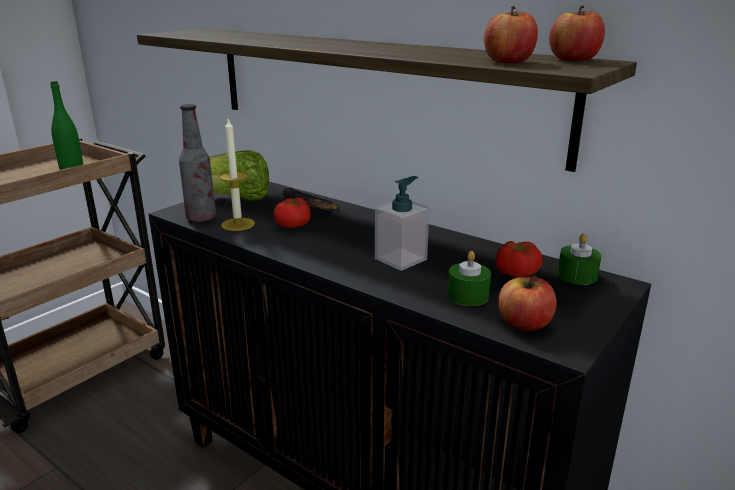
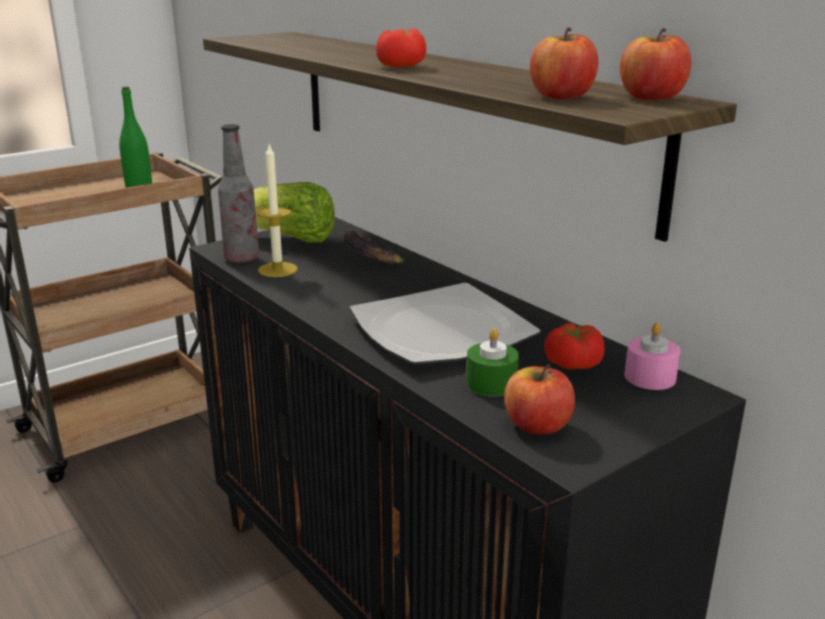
camera: 15 degrees right, 0 degrees up
tomato [274,197,310,229] -> tomato moved to [376,28,426,68]
soap dispenser [375,176,429,271] -> plate [350,283,541,365]
green candle [557,233,601,285] -> pink candle [624,322,680,390]

